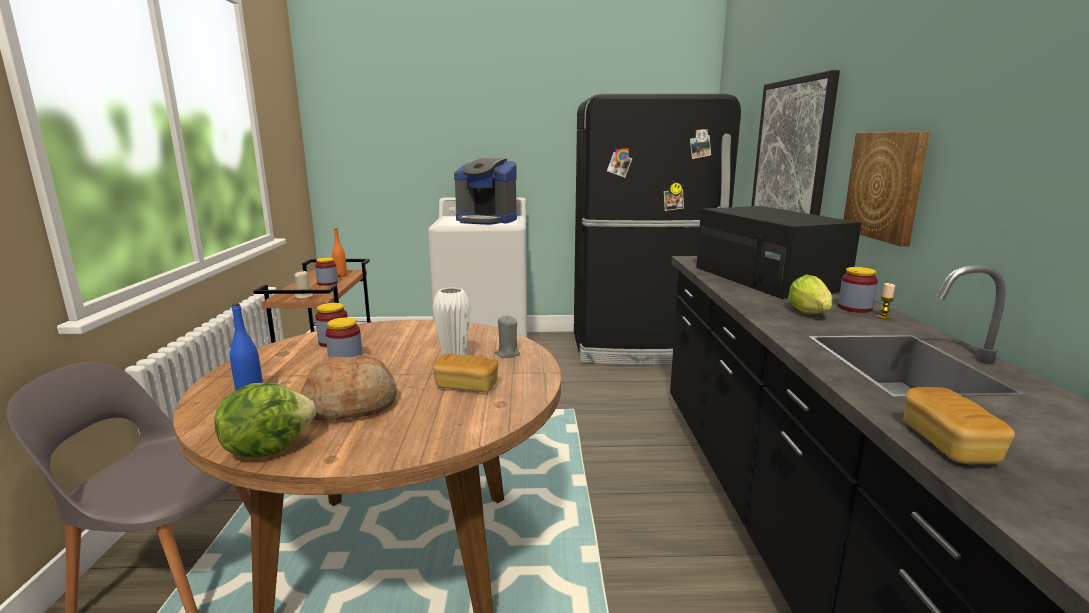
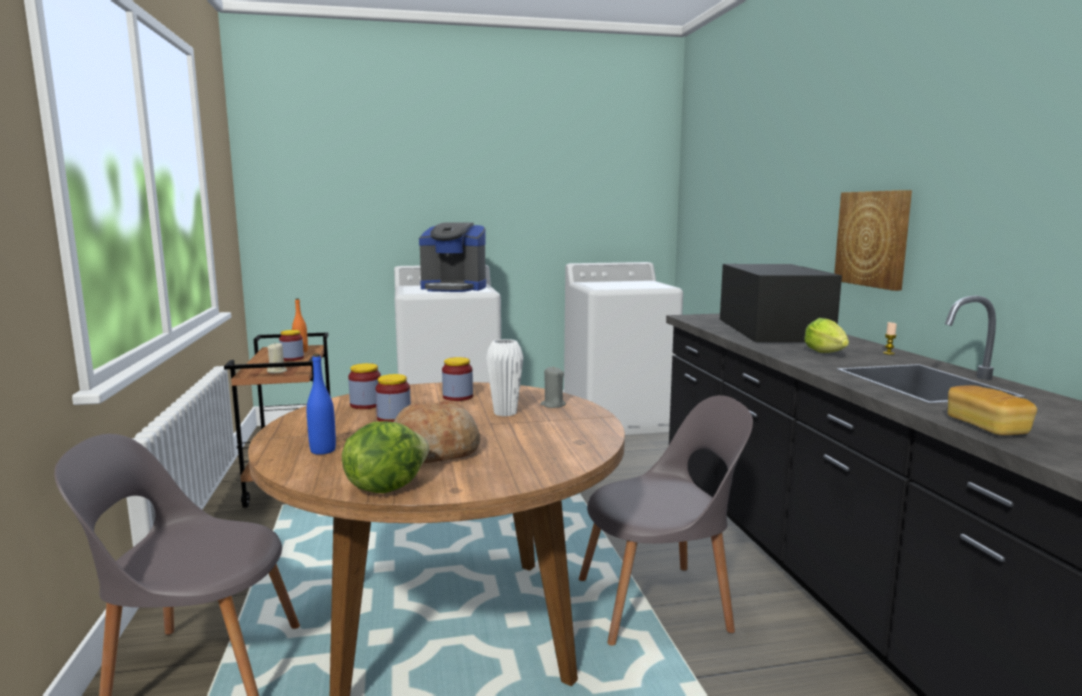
camera: 10 degrees left, 5 degrees down
bread [433,353,498,392] -> none
black fridge [574,94,741,365] -> white washing machine [564,262,683,435]
black microwave [696,206,862,299] -> black microwave turned 150 degrees counterclockwise [720,264,842,342]
picture [751,70,840,216] -> none
jar [838,267,878,313] -> jar moved to [442,357,473,401]
none -> grey chair [579,395,753,646]

